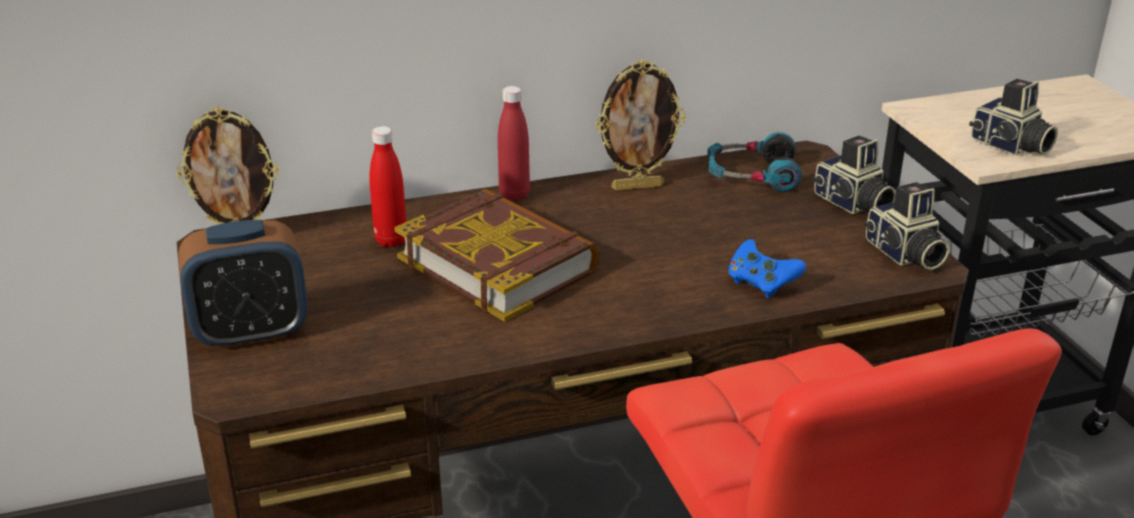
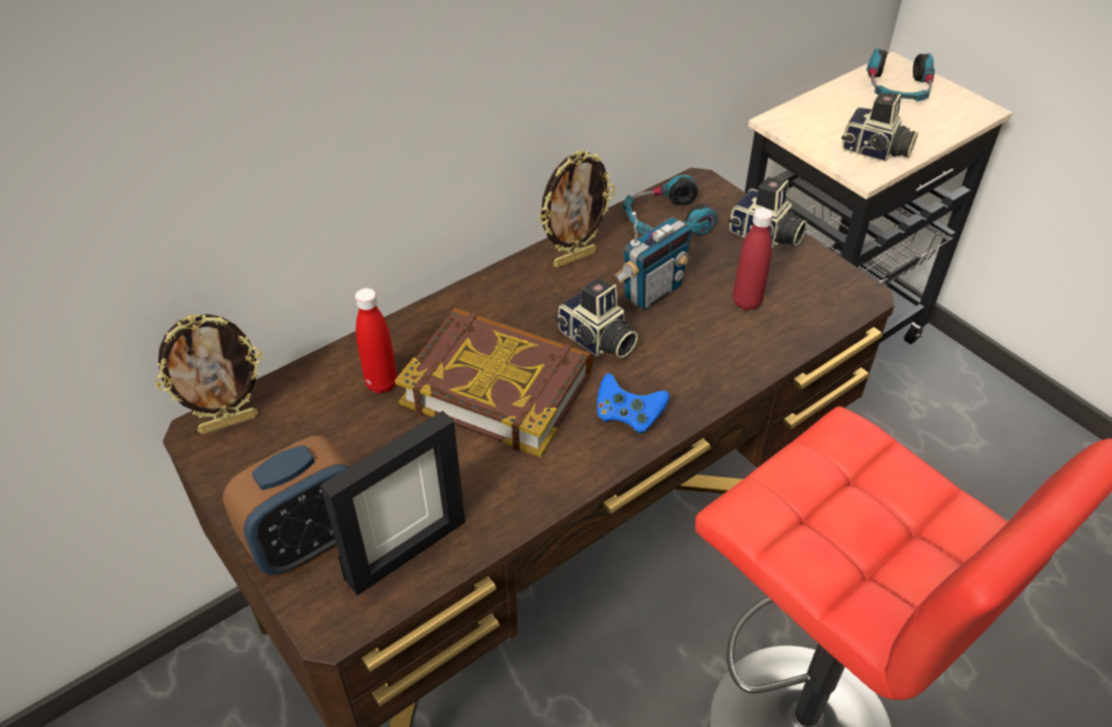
camera: 20 degrees left, 15 degrees up
red bottle [498,86,530,201] -> red bottle moved to [733,208,773,310]
blue game controller [728,239,806,298] -> blue game controller moved to [597,373,669,434]
camera [863,182,950,270] -> camera moved to [555,278,638,358]
none -> picture frame [320,411,465,595]
none -> radio [615,212,692,310]
none -> headphones [866,48,935,101]

